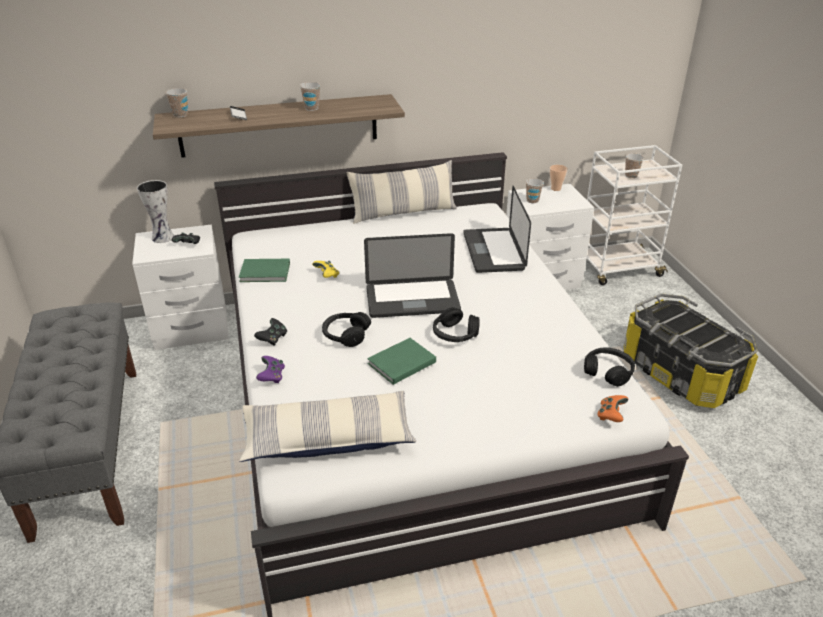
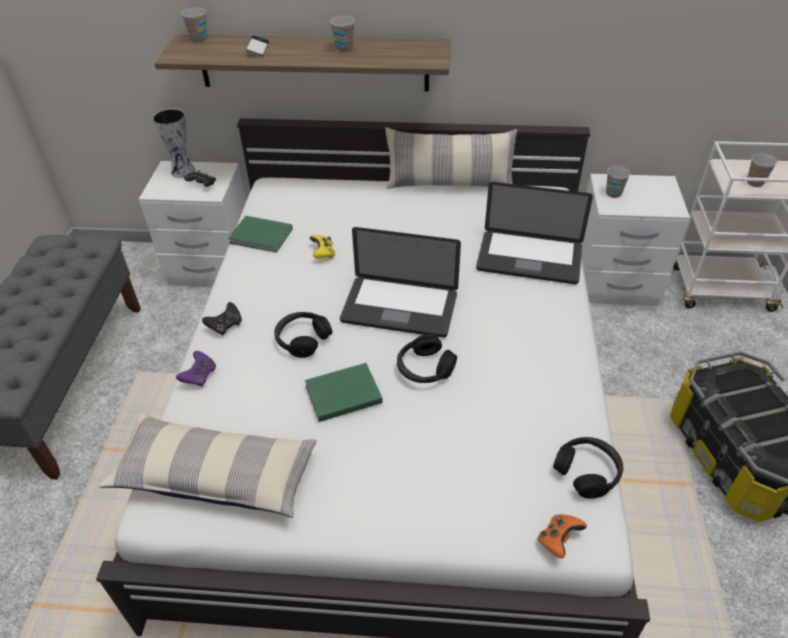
camera: 20 degrees right, 10 degrees up
laptop [463,186,531,273] -> laptop turned 90 degrees counterclockwise [476,182,593,284]
cup [550,165,568,191] -> none

